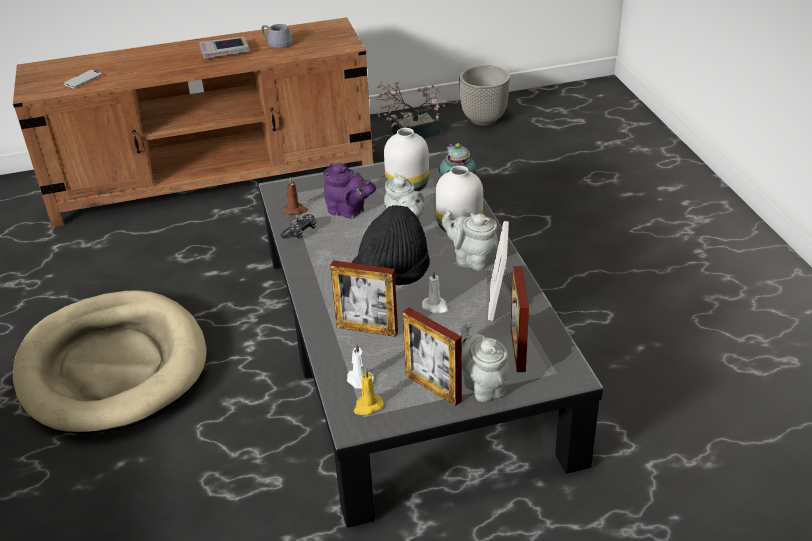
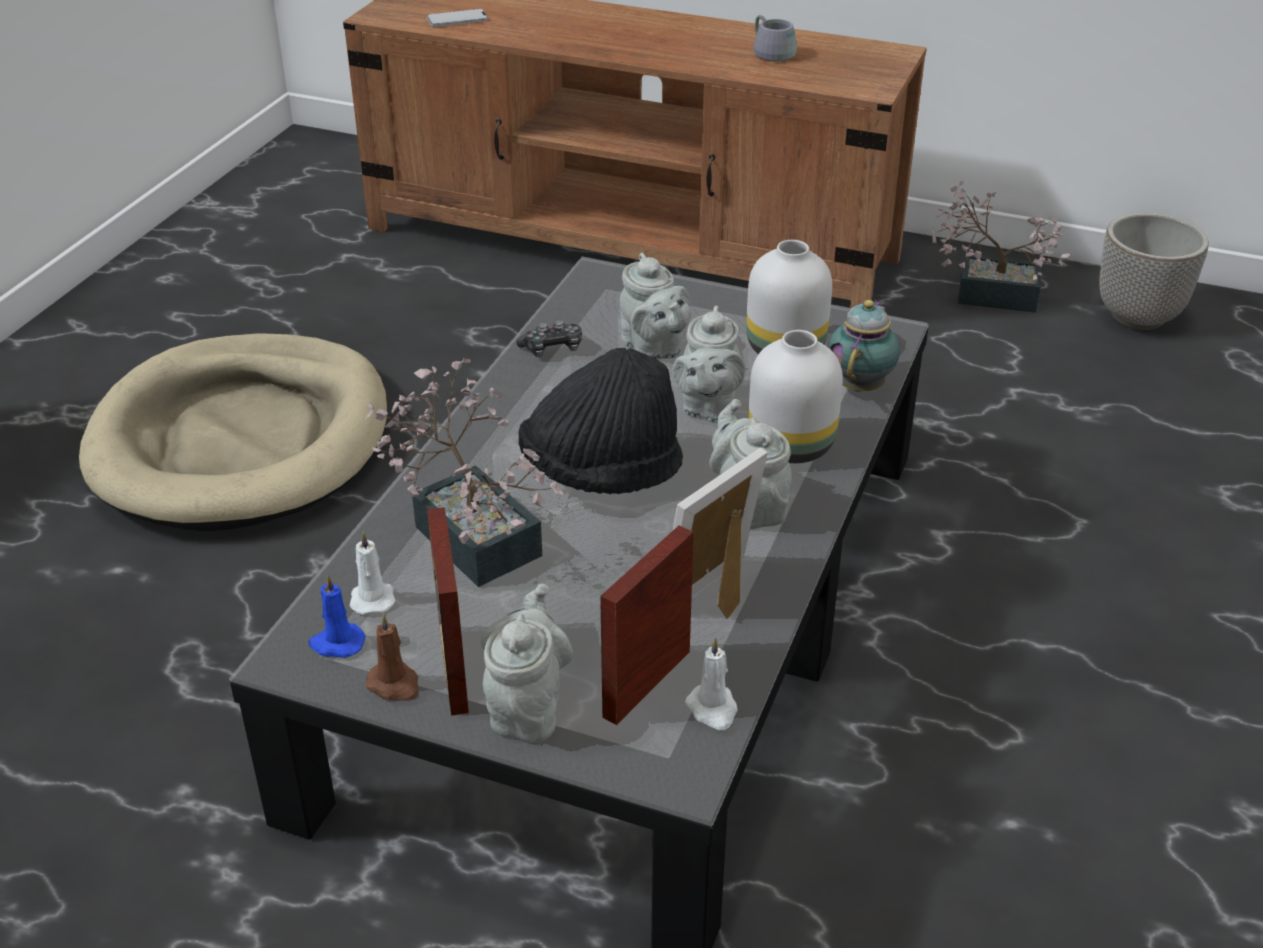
camera: 35 degrees right, 0 degrees up
book [199,37,249,58] -> none
brown candle [283,177,307,215] -> brown candle moved to [366,614,418,700]
purple teapot [323,163,376,218] -> grey teapot [620,253,691,360]
picture frame [330,260,398,337] -> potted plant [364,358,563,587]
yellow candle [354,369,384,415] -> blue candle [309,574,366,658]
white candle [422,270,448,313] -> white candle moved to [685,637,738,730]

